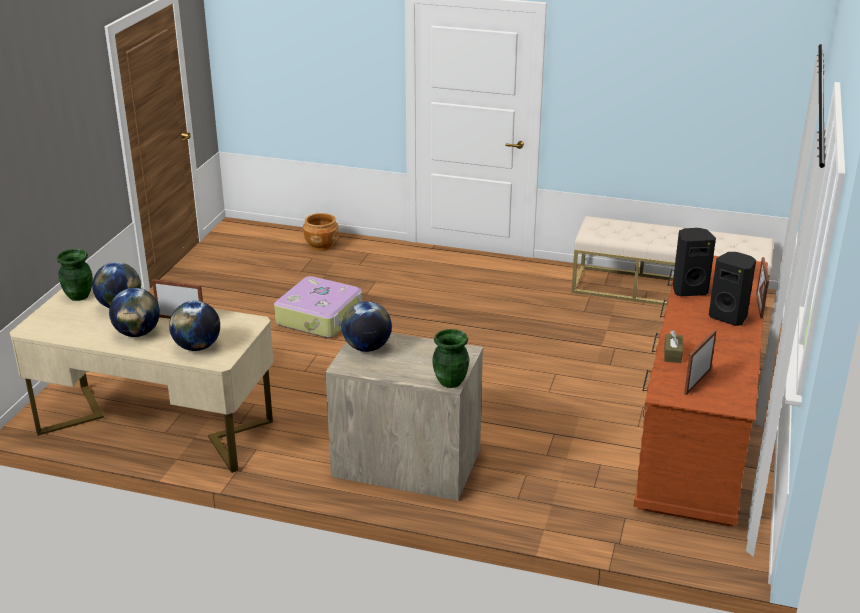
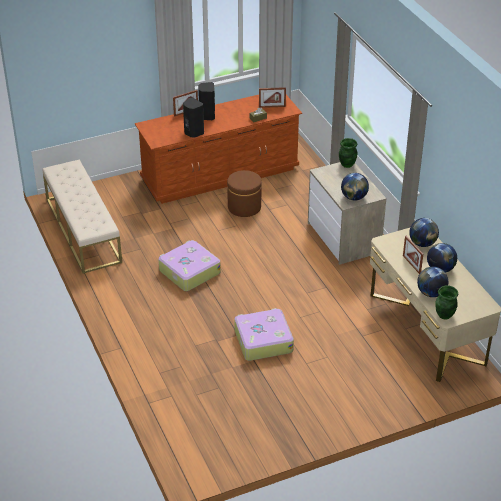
camera: 130 degrees left, 10 degrees up
brown planter [303,213,338,251] -> none
none -> suitcase [158,240,221,291]
none -> brown ottoman [227,170,262,217]

